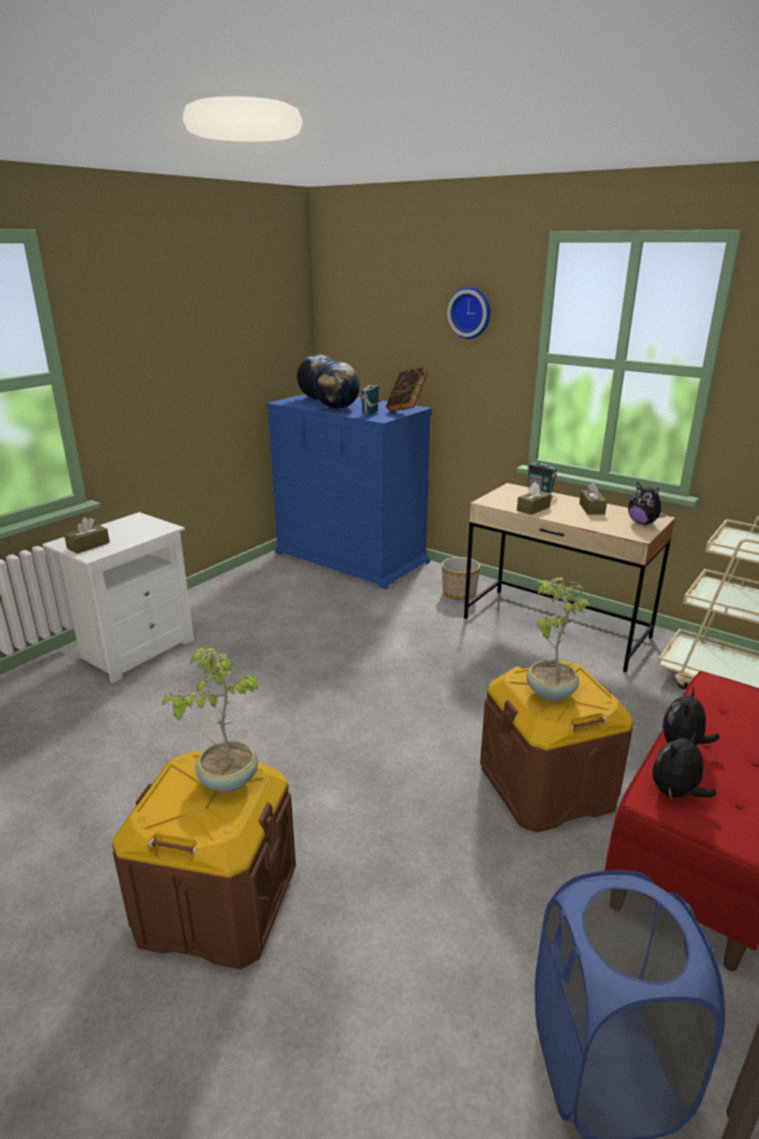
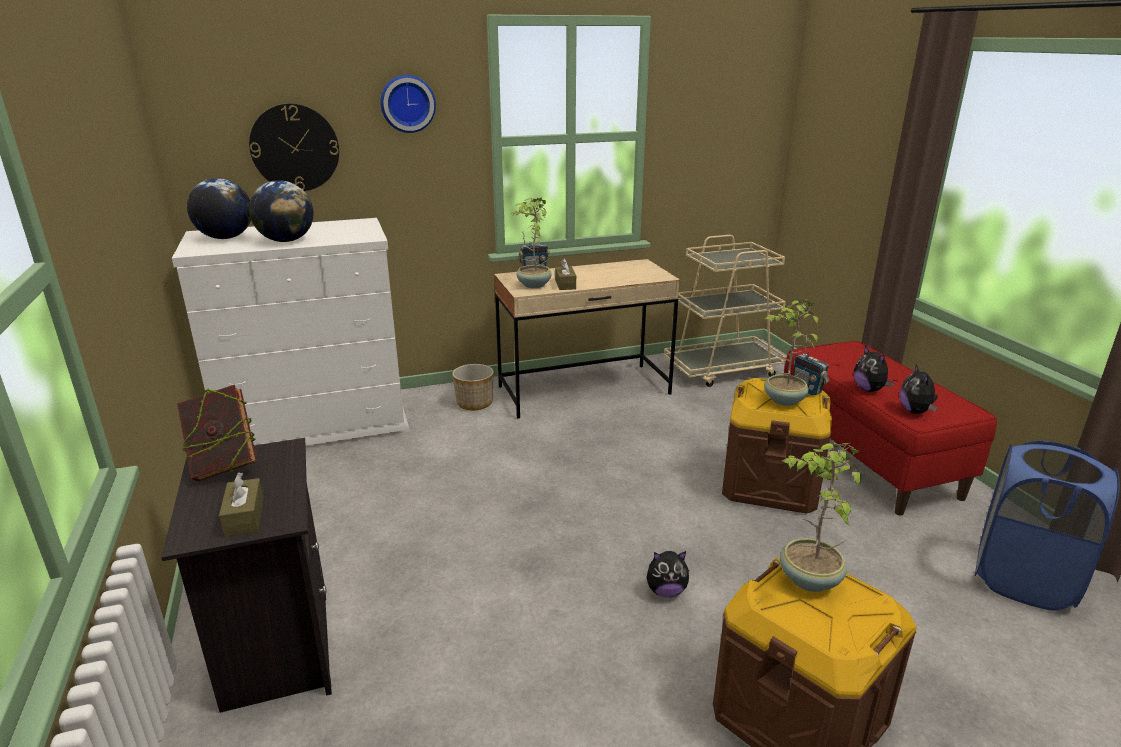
camera: 55 degrees left, 0 degrees up
white nightstand [42,512,194,683] -> black nightstand [161,438,332,713]
blue dresser [266,394,432,589] -> white dresser [172,218,410,446]
radio [361,372,382,415] -> radio moved to [794,338,829,396]
book [386,367,428,411] -> book moved to [177,385,257,481]
brown tissue box [579,482,607,515] -> none
plush toy [628,482,667,525] -> plush toy moved to [647,551,690,597]
none -> wall clock [249,104,339,191]
none -> potted plant [511,198,552,288]

